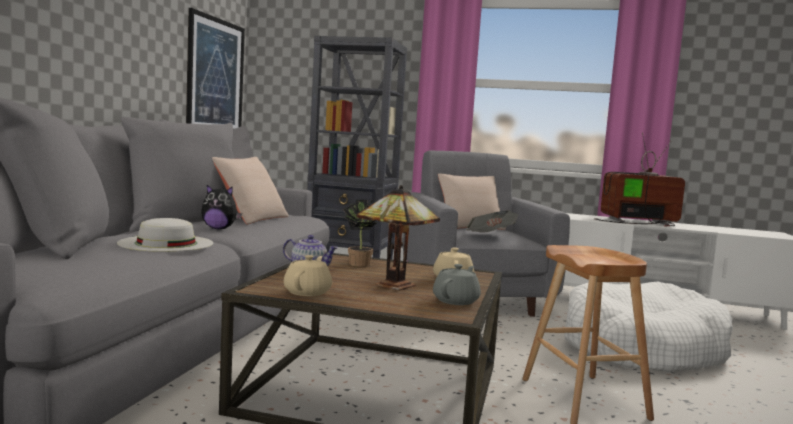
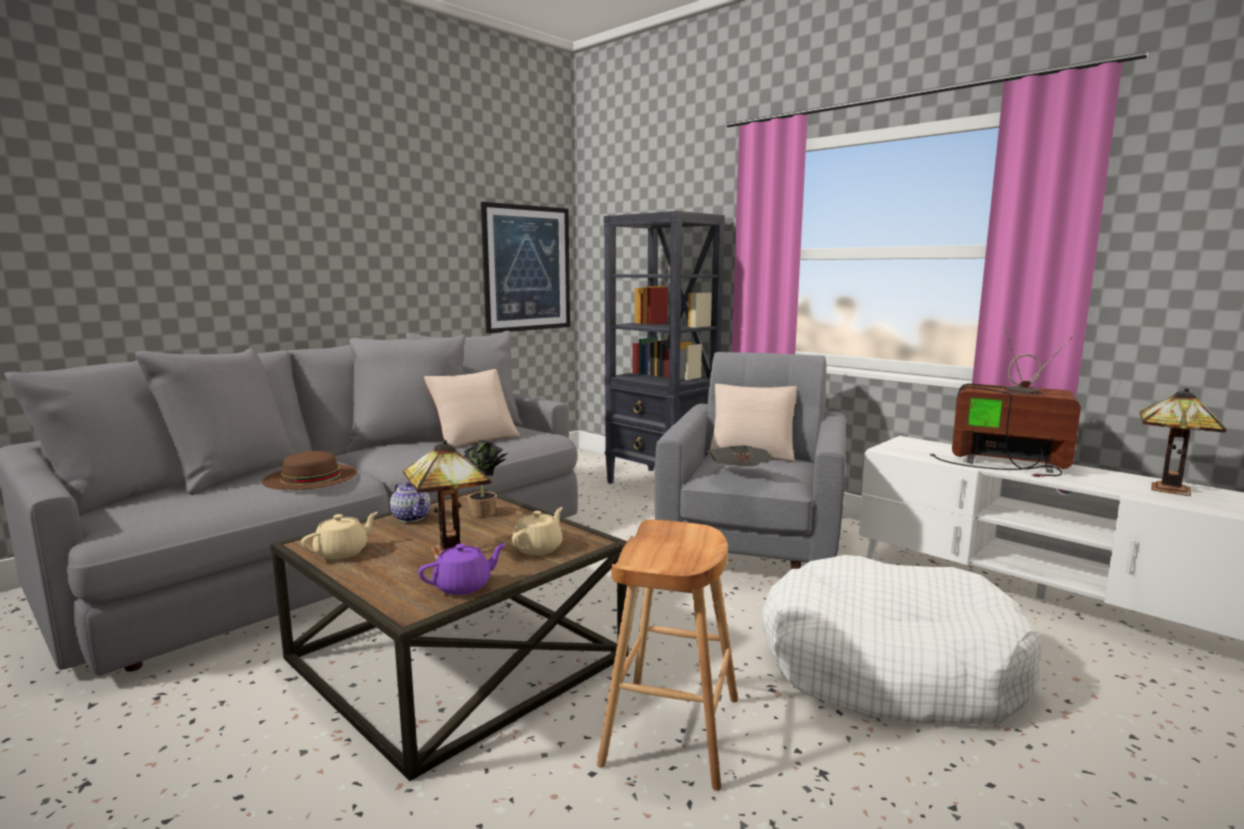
camera: 30 degrees right, 5 degrees up
white hat [117,218,213,252] -> brown hat [262,451,358,490]
plush toy [201,185,242,229] -> none
grey teapot [433,264,481,305] -> purple teapot [418,544,506,595]
none -> table lamp [1140,388,1226,496]

